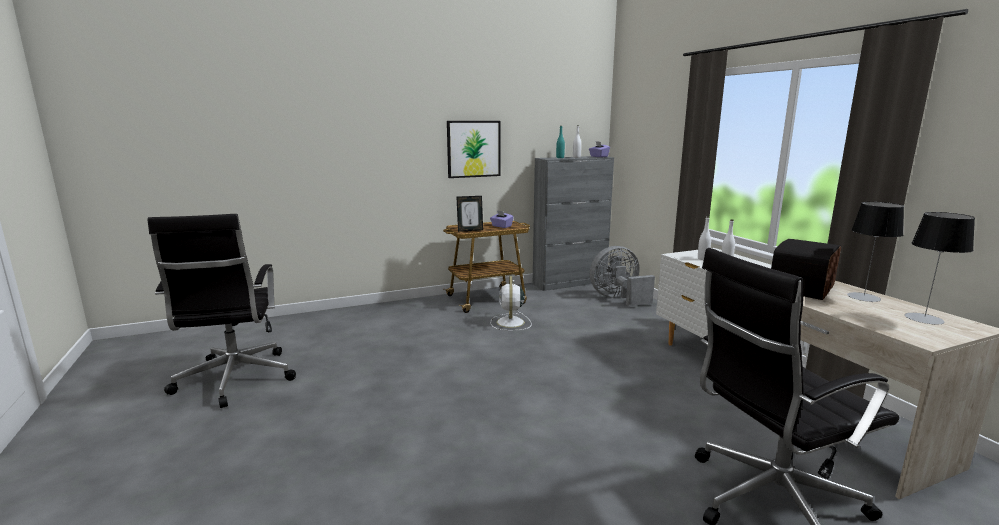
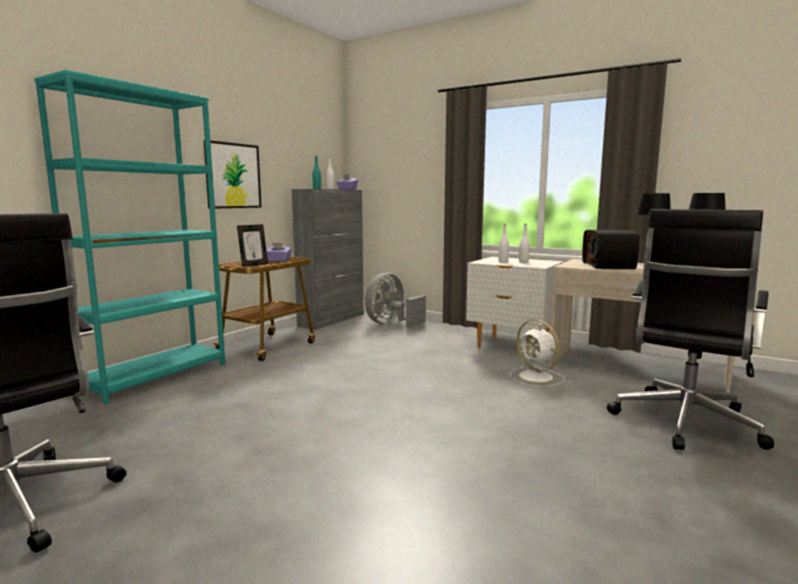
camera: 35 degrees left, 5 degrees down
white fan [491,276,532,331] -> white fan moved to [510,319,565,387]
none -> turquoise bookcase [34,69,225,404]

